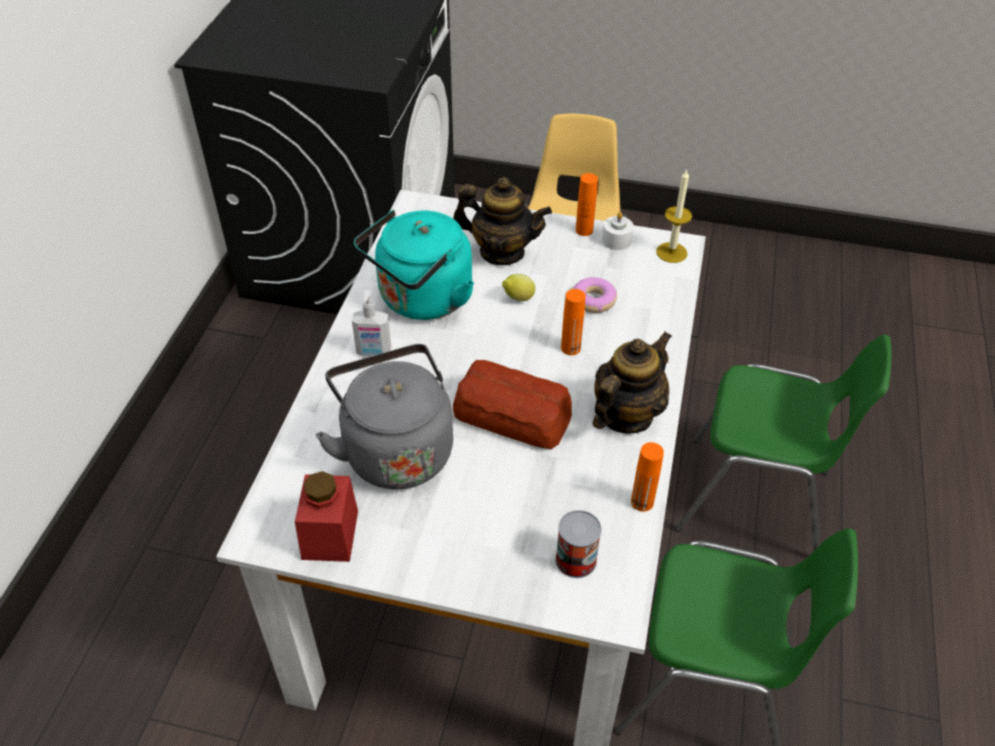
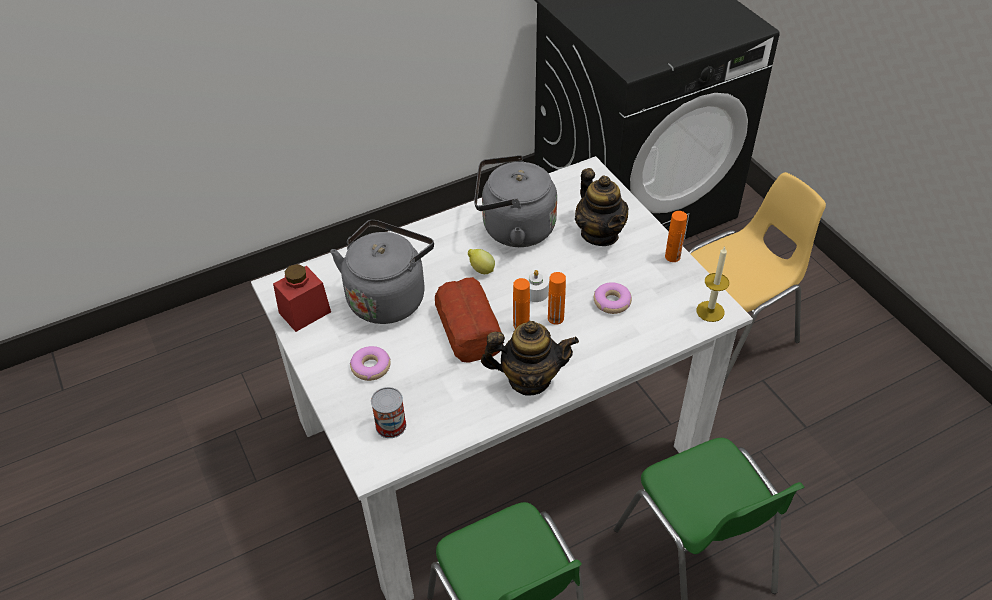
camera: 50 degrees right, 0 degrees up
soap dispenser [352,290,391,356] -> none
turquoise kettle [354,210,474,320] -> grey kettle [474,155,557,247]
lemon [502,274,535,301] -> lemon moved to [468,249,495,274]
white candle [602,212,634,250] -> white candle moved to [523,270,549,302]
orange bottle [631,442,664,512] -> orange bottle moved to [513,278,530,329]
none -> donut [350,346,391,381]

